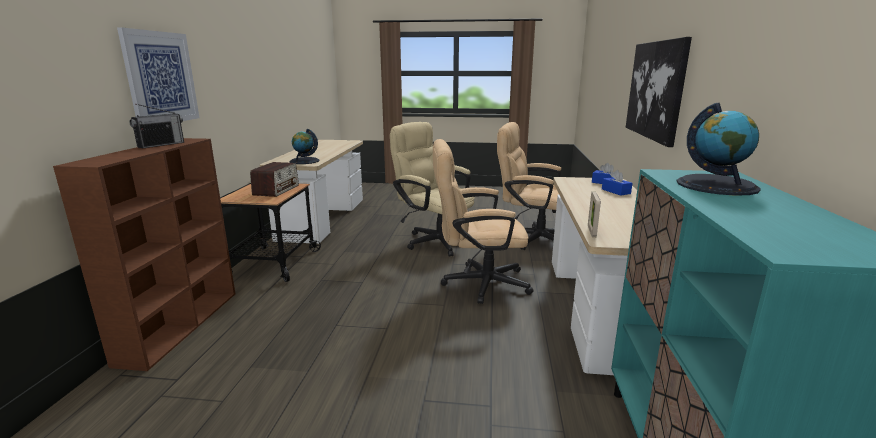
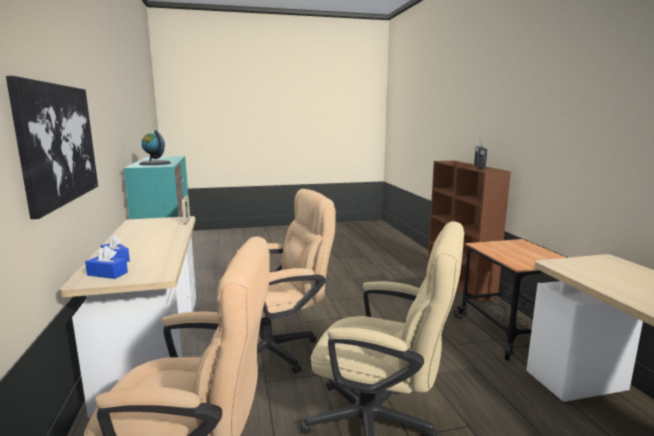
camera: 160 degrees right, 5 degrees down
picture [117,27,200,121] -> none
radio [250,162,299,197] -> none
globe [289,129,320,164] -> none

